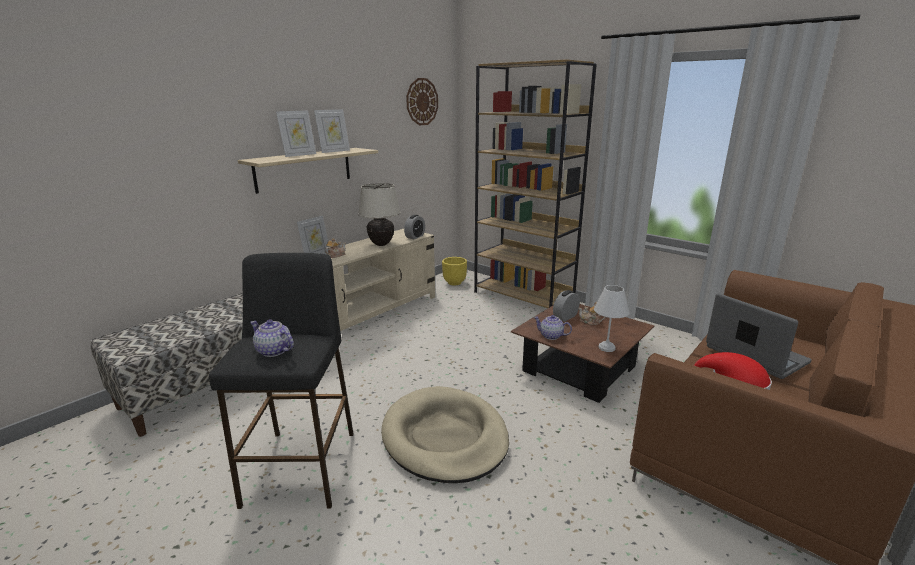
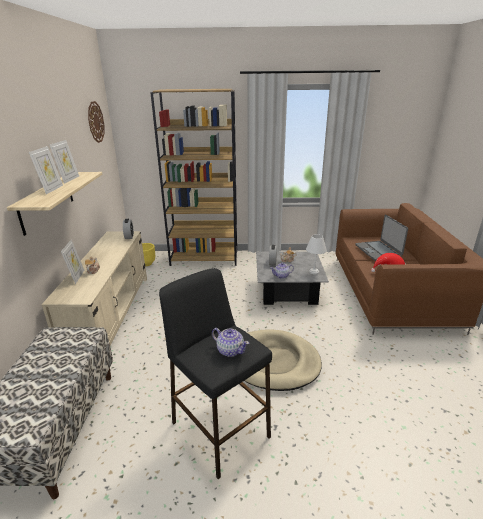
camera: 40 degrees left, 5 degrees up
teapot [250,320,294,357] -> teapot turned 135 degrees counterclockwise [212,328,249,357]
beige table lamp [358,183,401,246] -> none
brown coffee table [511,304,655,403] -> grey coffee table [256,251,329,305]
laptop [706,293,812,379] -> laptop turned 120 degrees counterclockwise [355,215,408,261]

